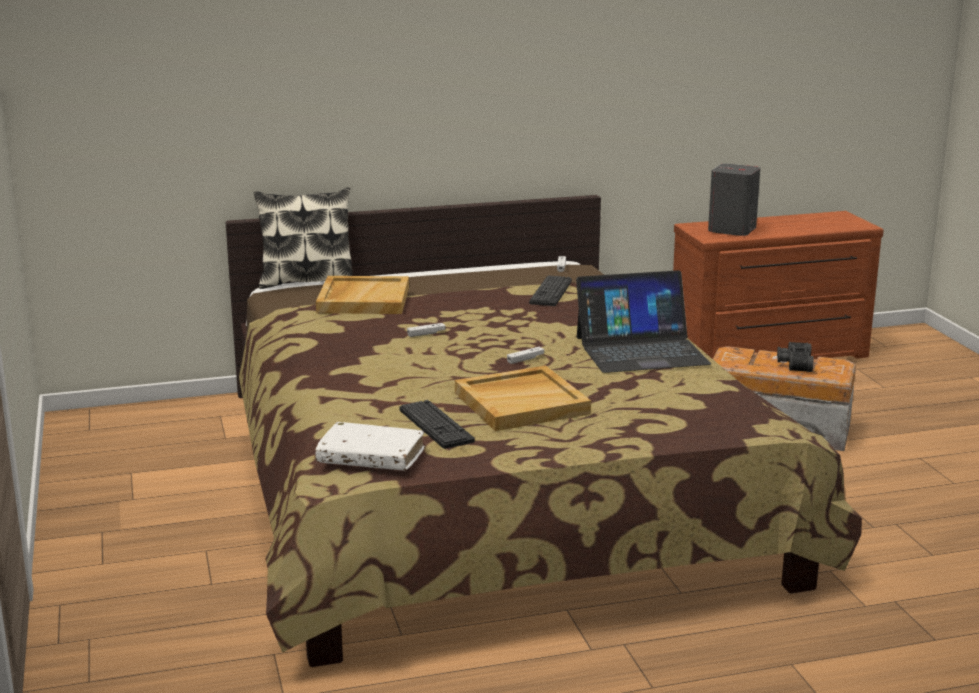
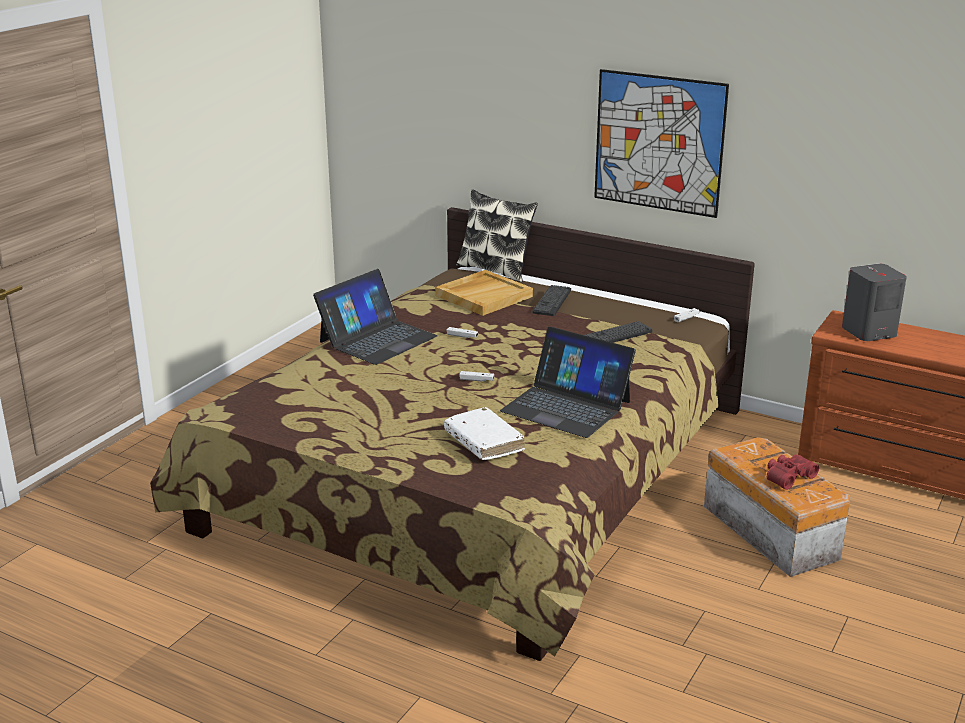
camera: 45 degrees right, 5 degrees up
white book [315,422,425,470] -> white book moved to [444,407,525,460]
keyboard [399,400,475,449] -> keyboard moved to [533,285,571,316]
beige tray [455,365,591,431] -> none
black binoculars [777,342,813,372] -> red binoculars [767,454,819,490]
none -> laptop [313,269,438,365]
none -> picture [594,69,729,218]

